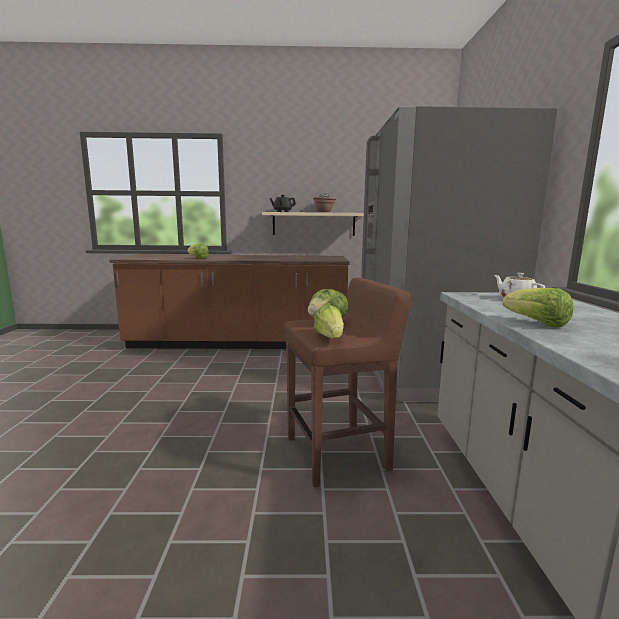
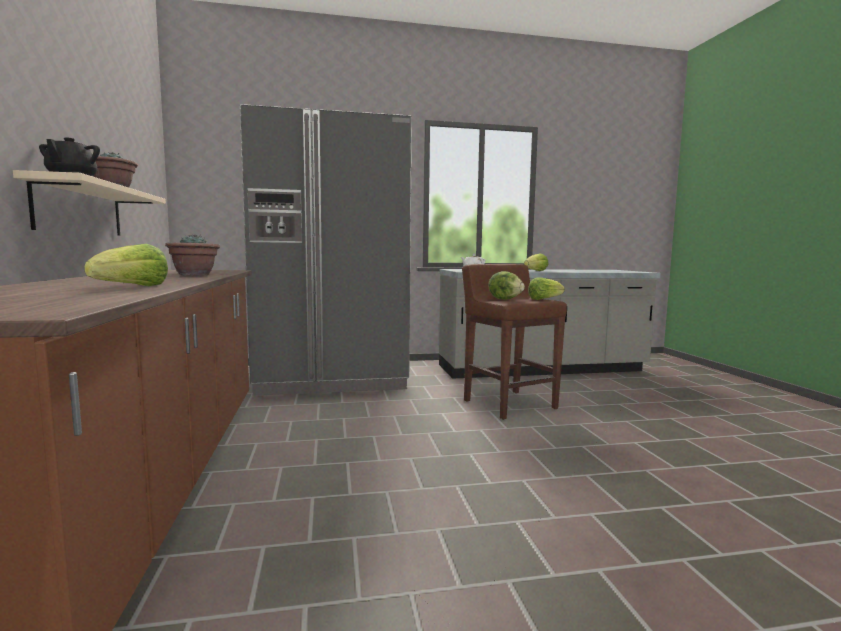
camera: 100 degrees left, 5 degrees down
none -> potted plant [165,234,220,275]

